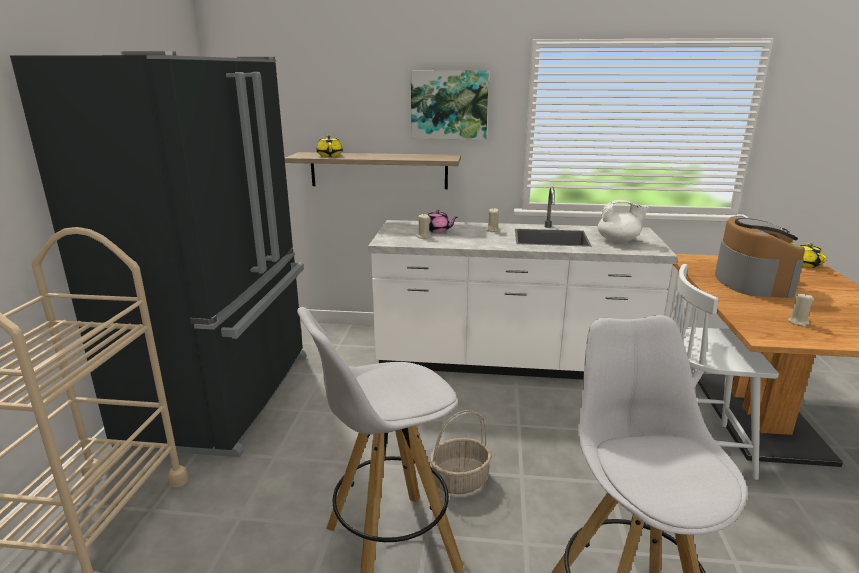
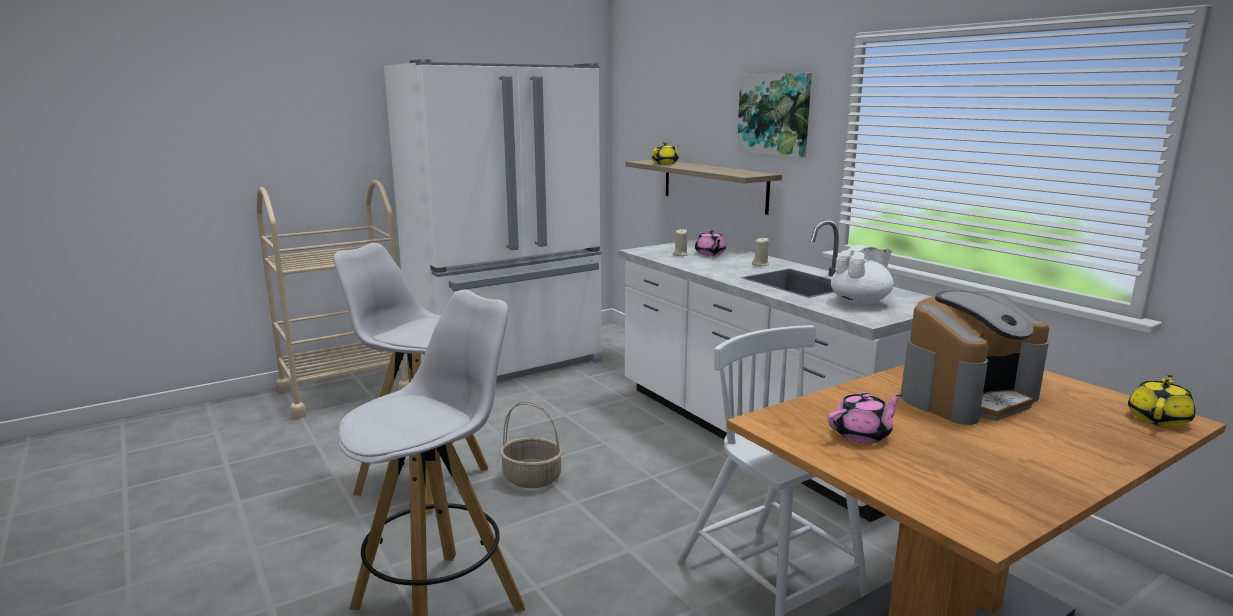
camera: 50 degrees right, 5 degrees down
black fridge [10,51,307,457] -> white fridge [384,59,602,382]
white teapot [598,200,649,243] -> white teapot turned 90 degrees counterclockwise [831,245,894,305]
beige candle [788,294,813,327] -> pink teapot [828,392,903,443]

